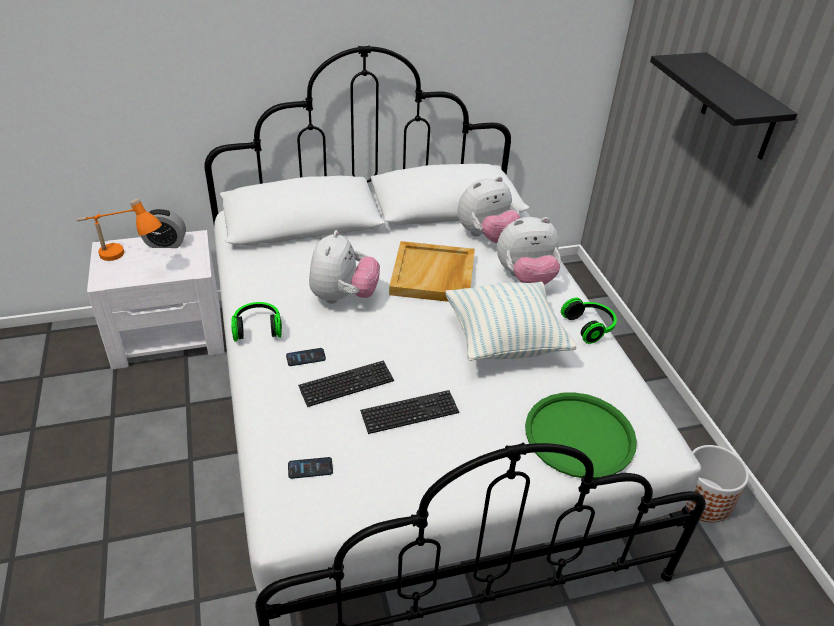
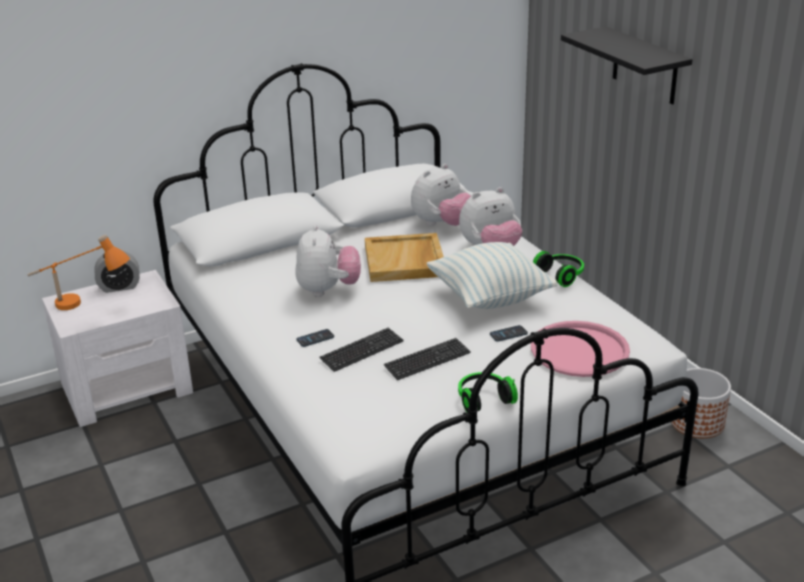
camera: 10 degrees left, 10 degrees down
headphones [231,302,282,341] -> headphones moved to [458,372,518,412]
phone [288,457,333,479] -> phone moved to [490,325,528,342]
green tray [525,392,637,478] -> pink tray [531,321,630,377]

